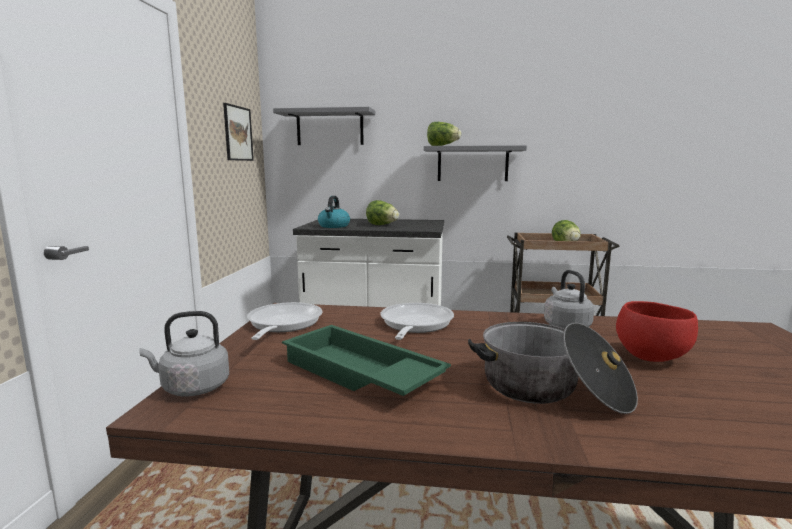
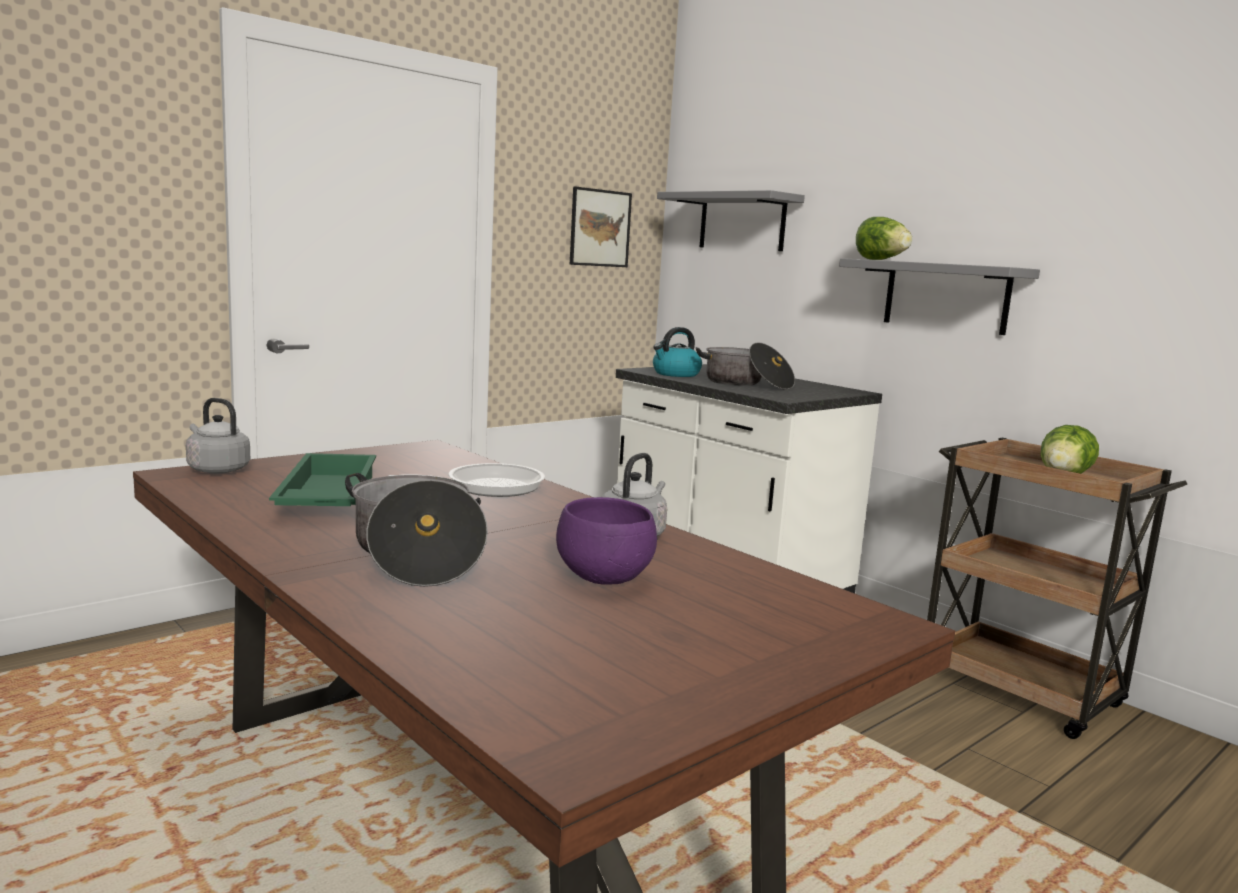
camera: 40 degrees right, 0 degrees up
frying pan [247,302,323,340] -> none
lettuce [366,200,399,225] -> cooking pot [696,342,795,390]
red bowl [616,301,698,362] -> purple bowl [556,497,657,585]

